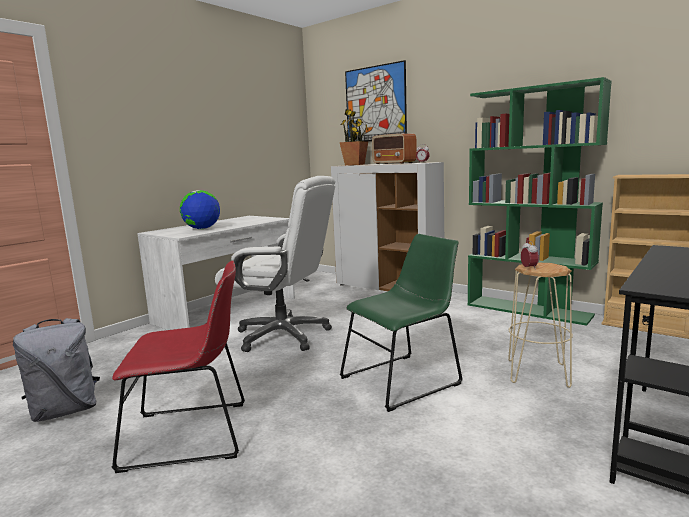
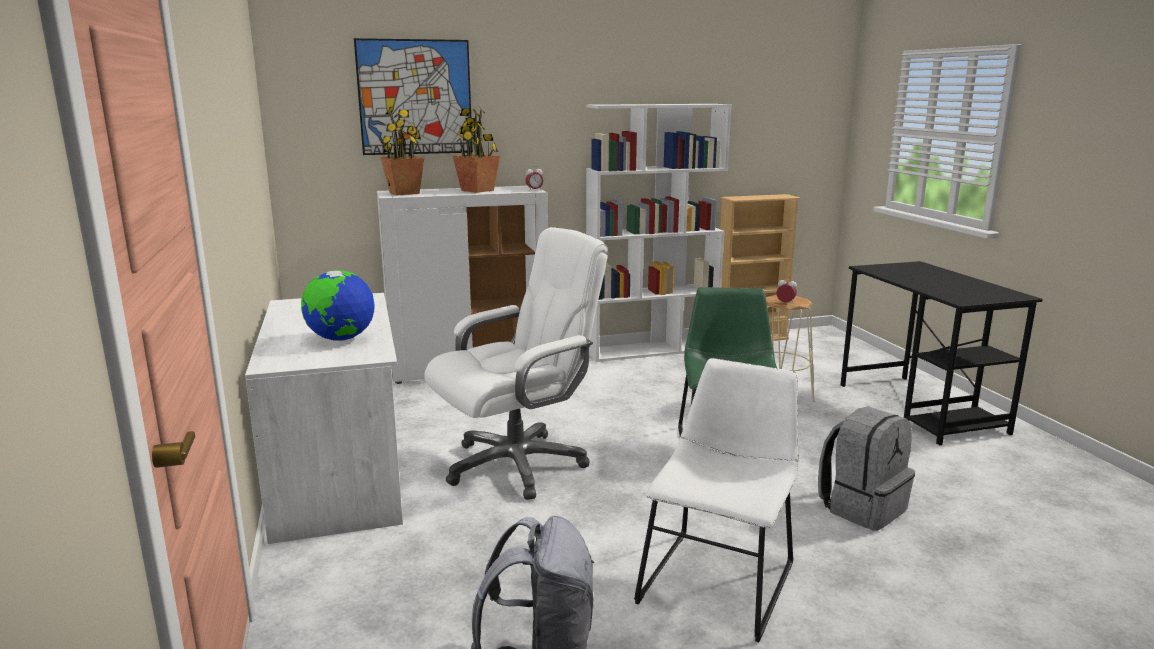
camera: 55 degrees left, 5 degrees up
red chair [112,261,245,473] -> white chair [634,358,799,642]
radio [372,134,417,164] -> potted plant [453,107,500,193]
green bookcase [468,77,612,326] -> white bookcase [586,104,732,362]
none -> grey backpack [818,406,915,531]

